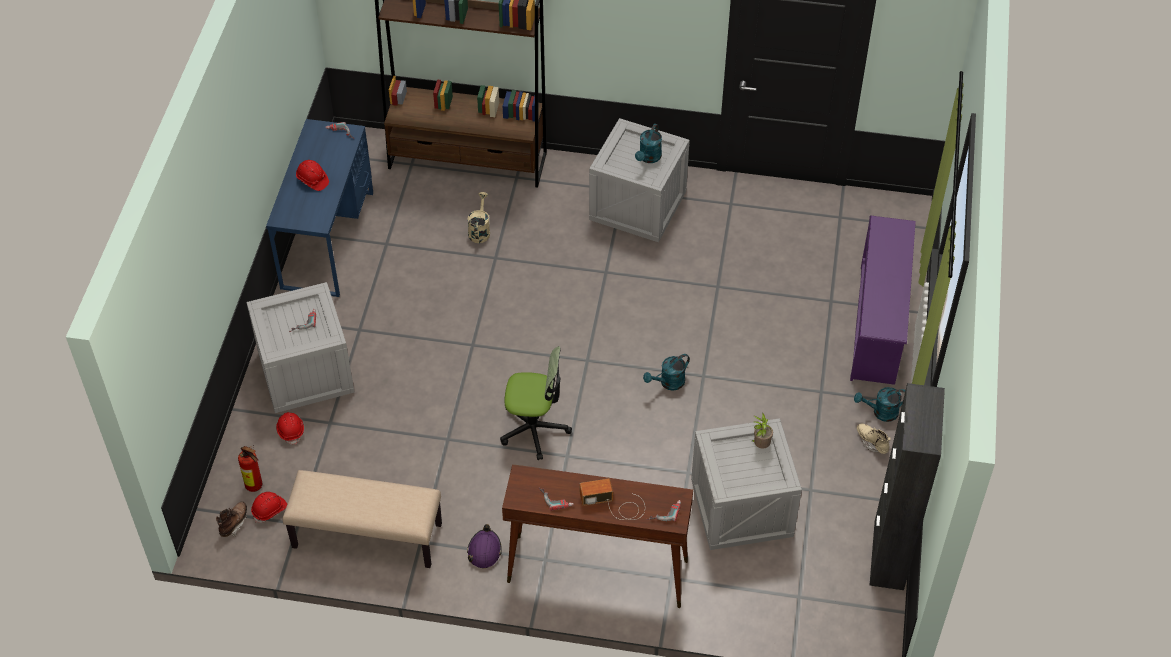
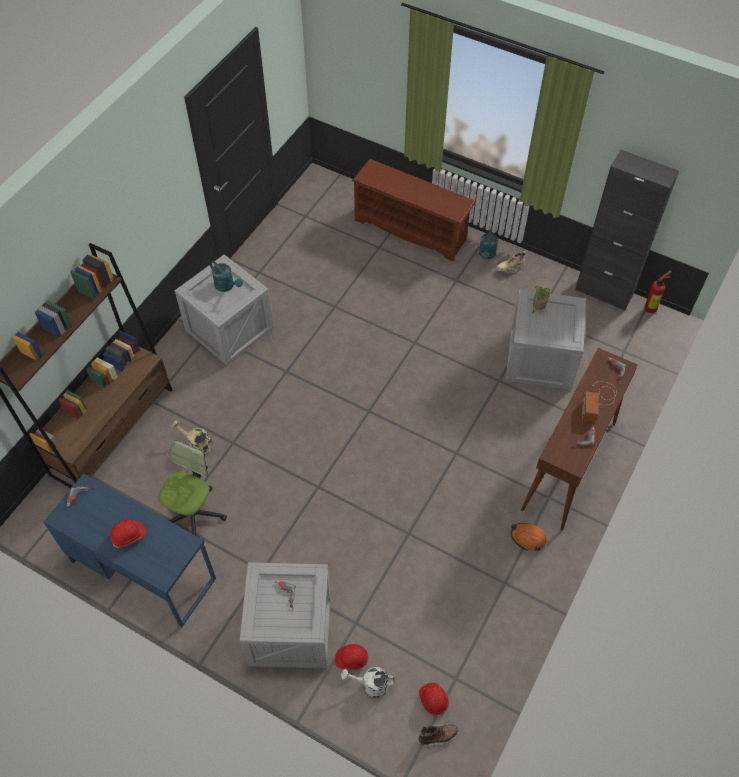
camera: 70 degrees left, 5 degrees up
brown boot [216,502,247,537] -> brown boot turned 120 degrees clockwise [419,724,458,748]
fire extinguisher [238,446,262,492] -> fire extinguisher moved to [645,270,672,313]
beige bench [283,470,442,568] -> none
purple hard hat [467,524,502,568] -> orange hard hat [511,523,546,551]
office chair [500,346,572,460] -> office chair moved to [158,440,227,538]
turquoise watering can [643,354,690,391] -> none
purple shoe rack [850,215,916,385] -> brown shoe rack [352,159,476,262]
none -> white watering can [341,667,395,698]

